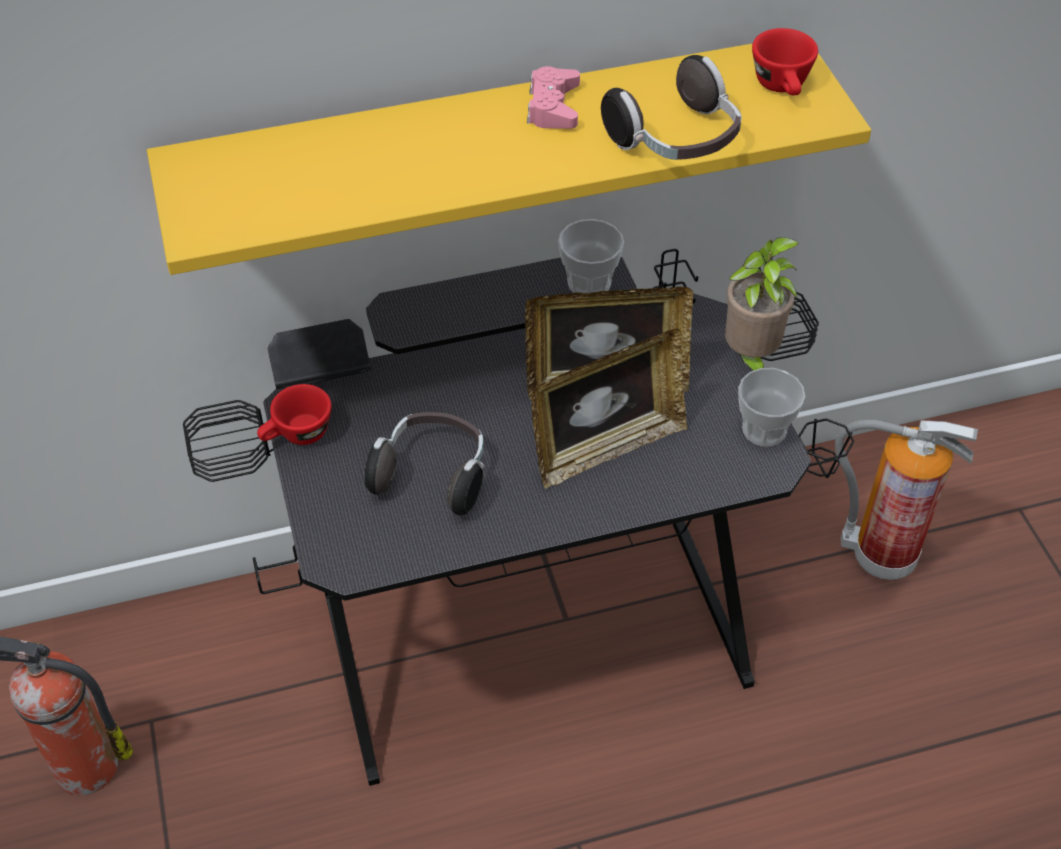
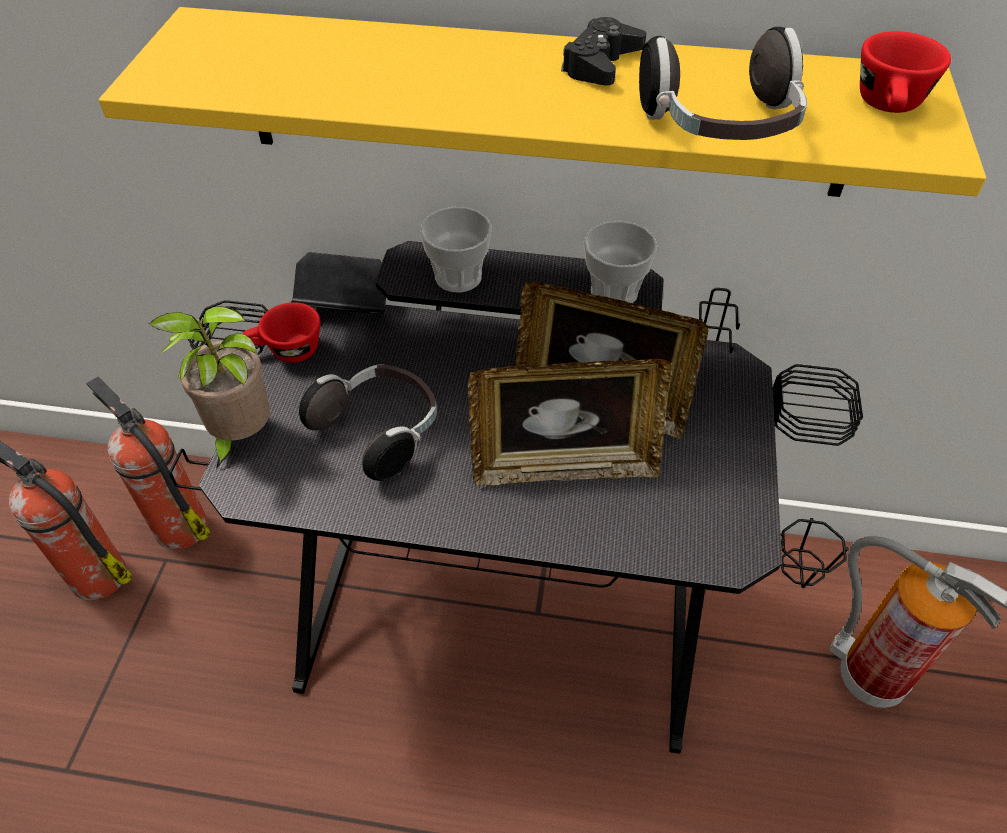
camera: 25 degrees right, 0 degrees up
pink game controller [527,66,580,129] -> black game controller [561,17,647,86]
potted plant [725,237,799,371] -> potted plant moved to [148,306,270,469]
cup [738,368,805,447] -> cup moved to [420,207,492,292]
none -> fire extinguisher [86,376,210,550]

